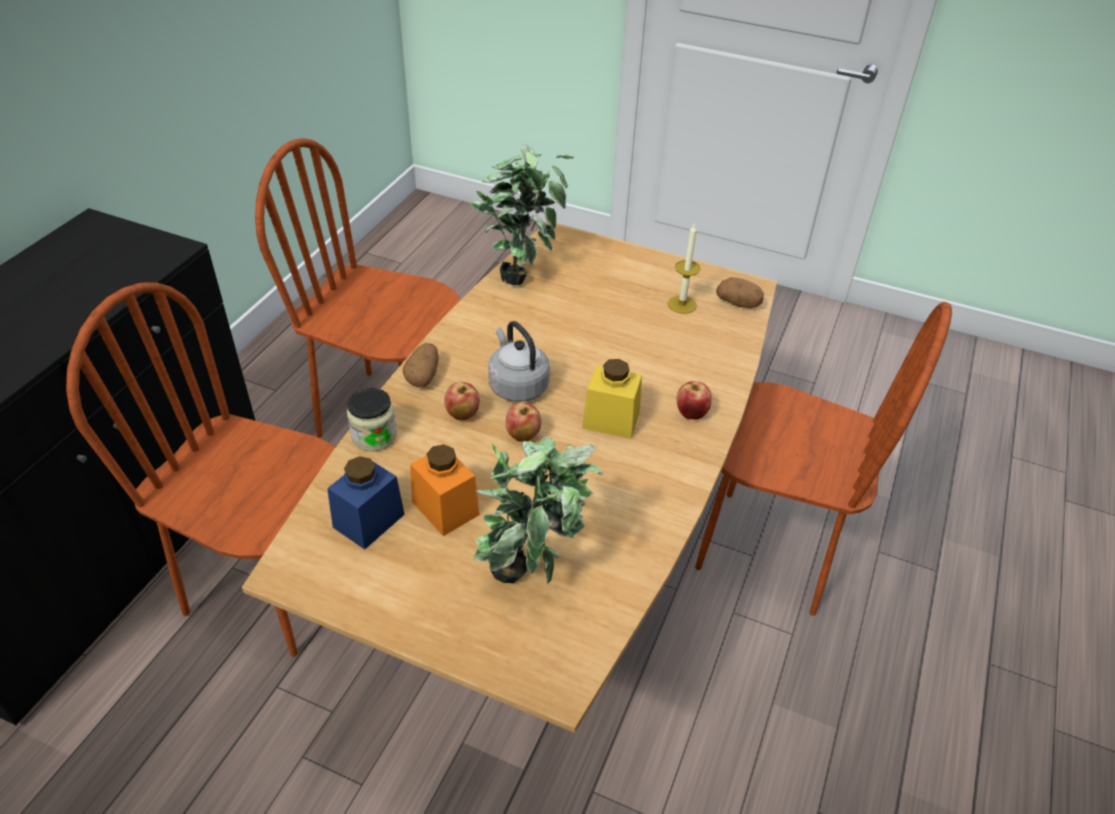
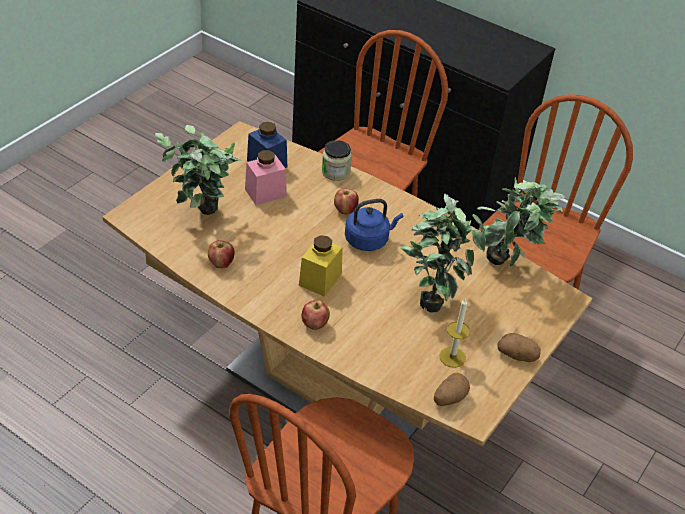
camera: 100 degrees right, 0 degrees up
potato [403,343,439,388] -> potato moved to [497,333,541,362]
orange jar [410,444,480,536] -> pink jar [245,150,287,205]
grey kettle [488,321,550,402] -> blue kettle [345,199,403,251]
apple [505,403,542,442] -> apple moved to [208,240,235,268]
none -> potted plant [401,194,496,312]

